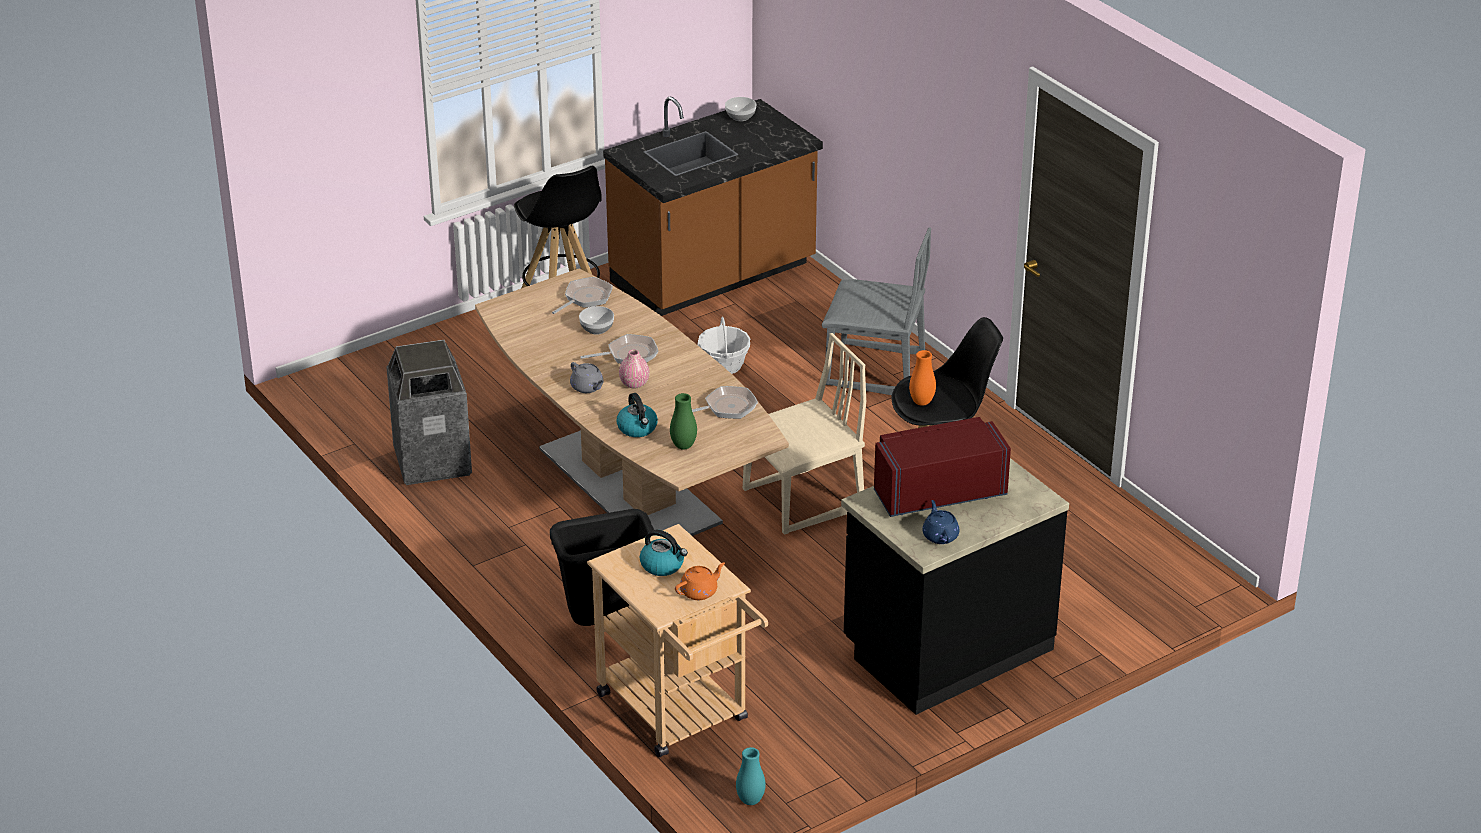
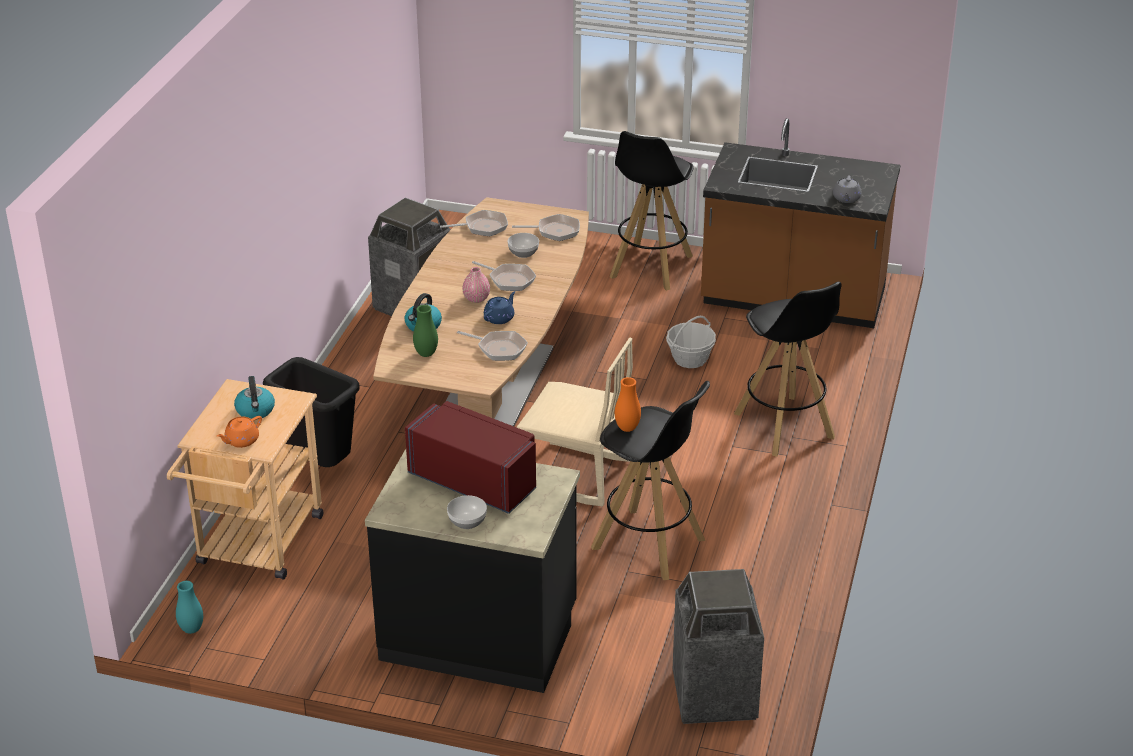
camera: 50 degrees right, 0 degrees up
grey teapot [570,362,604,393] -> grey teapot moved to [833,176,862,203]
orange teapot [675,563,725,600] -> orange teapot turned 120 degrees clockwise [217,416,262,448]
bowl [725,97,756,121] -> bowl moved to [447,495,487,529]
grey chair [822,227,931,395] -> black stool [734,282,842,457]
blue teapot [922,500,960,544] -> blue teapot moved to [484,291,515,324]
none -> frying pan [440,210,508,236]
none -> trash can [673,569,764,724]

